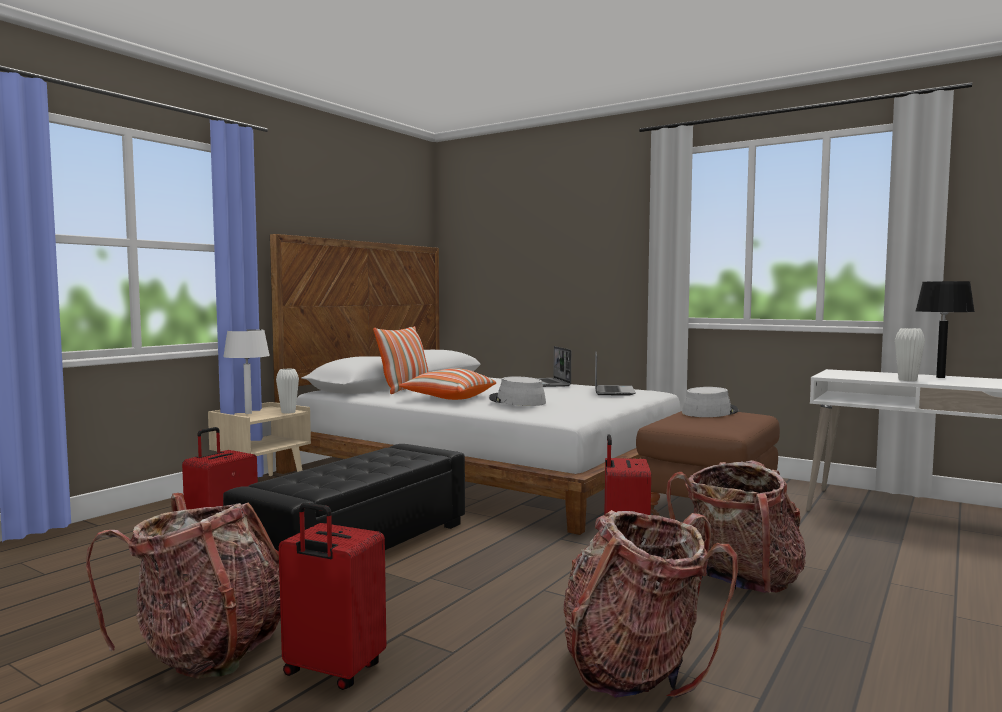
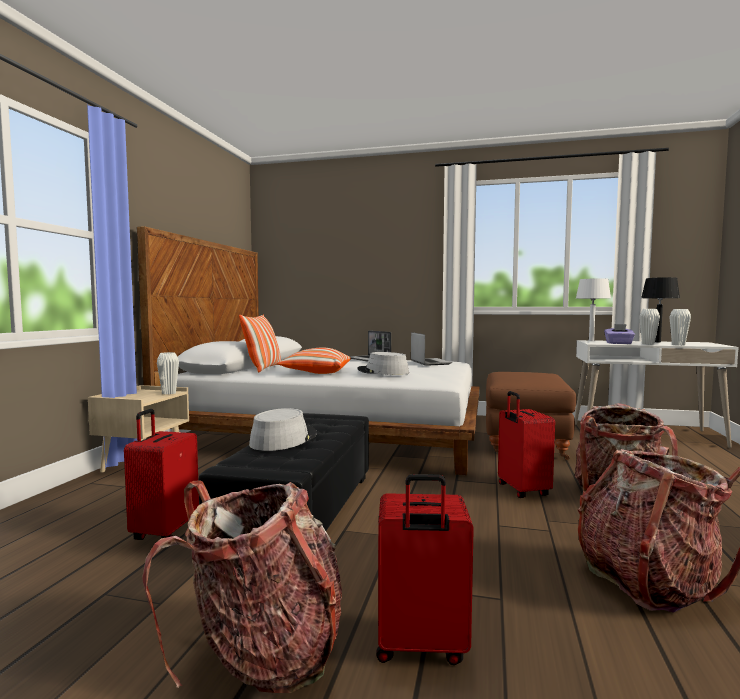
camera: 20 degrees left, 0 degrees up
white table lamp [223,329,270,414] -> white table lamp moved to [576,278,611,341]
grey hat [682,387,738,417] -> grey hat moved to [249,408,316,451]
none -> purple tissue box [604,324,635,344]
none -> white vase [669,309,691,346]

